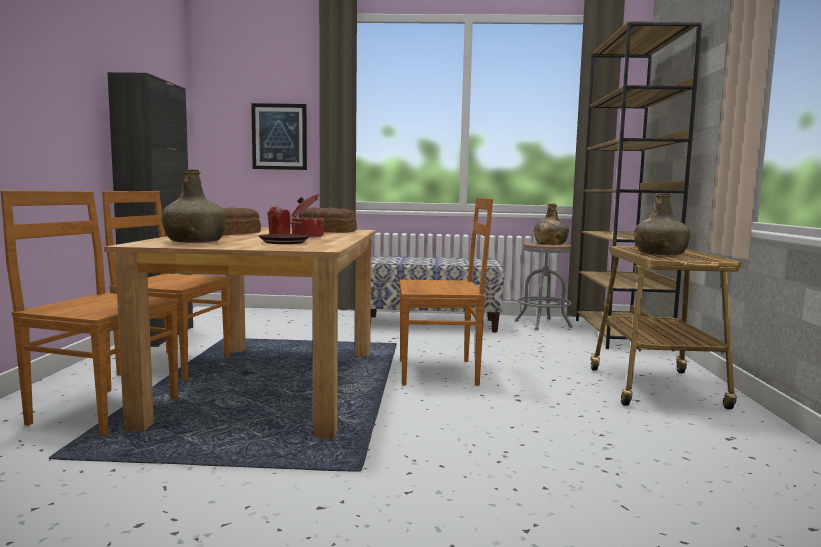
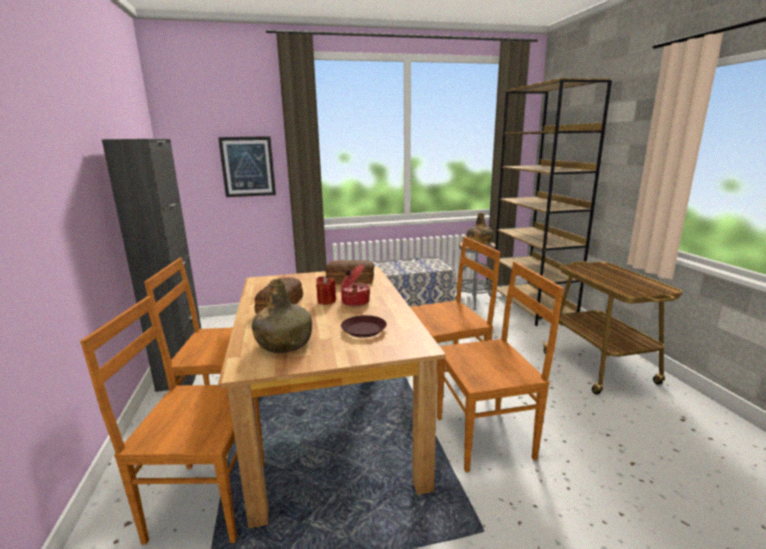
camera: 15 degrees left, 10 degrees up
green bottle [634,193,690,255] -> none
none -> brown chair [437,262,564,472]

